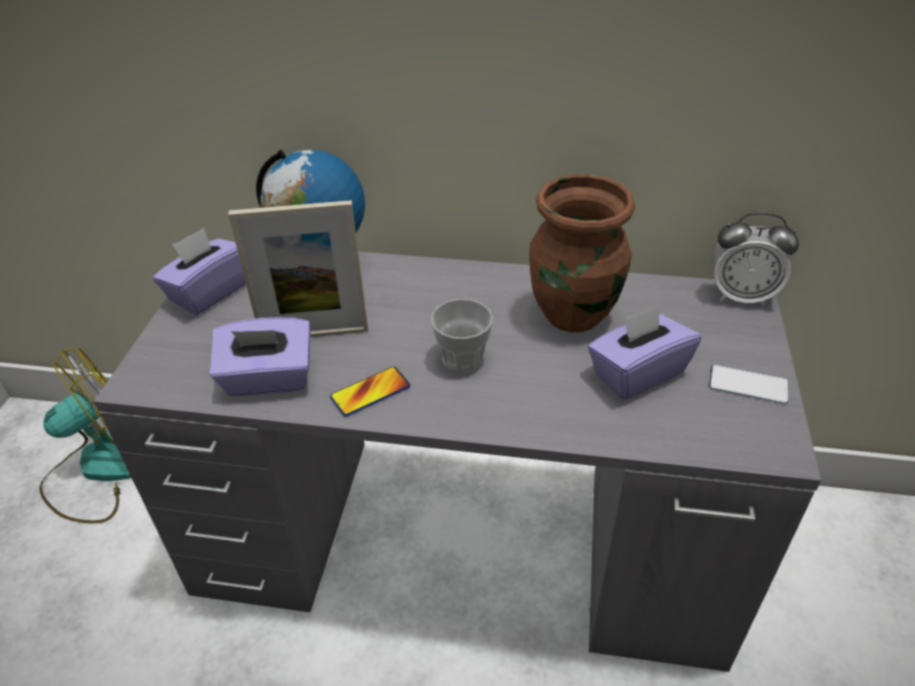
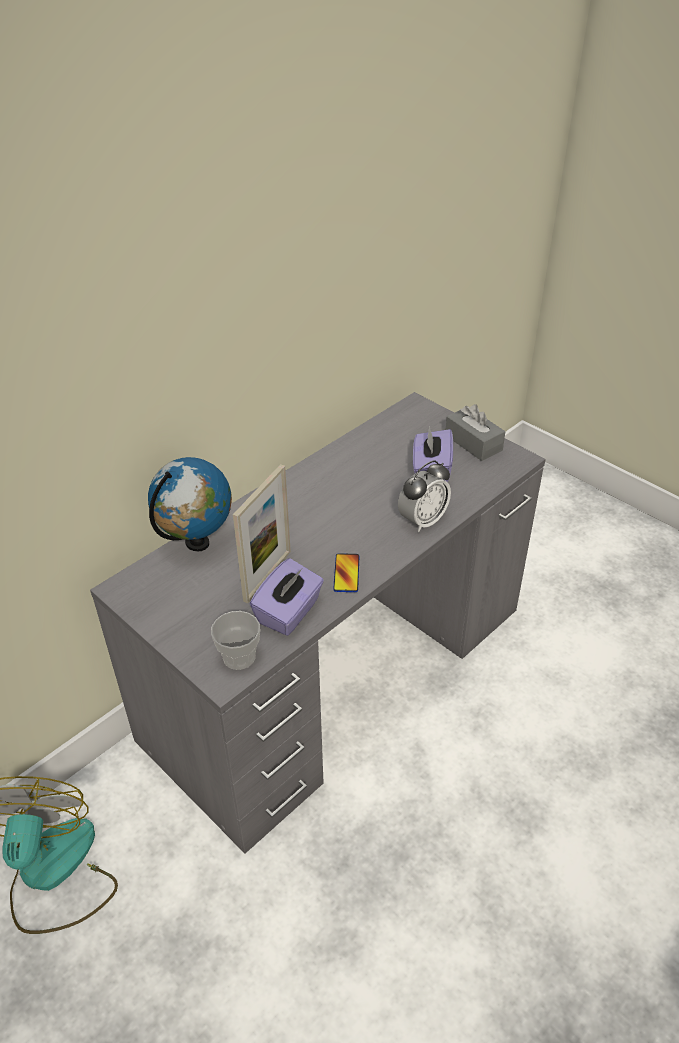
camera: 55 degrees left, 0 degrees up
purple tissue box [153,228,246,315] -> none
cup [431,299,493,372] -> cup moved to [211,611,260,670]
brown vase [529,174,635,332] -> none
phone [709,365,789,404] -> grey tissue box [446,404,505,461]
alarm clock [713,212,799,306] -> alarm clock moved to [398,460,451,532]

